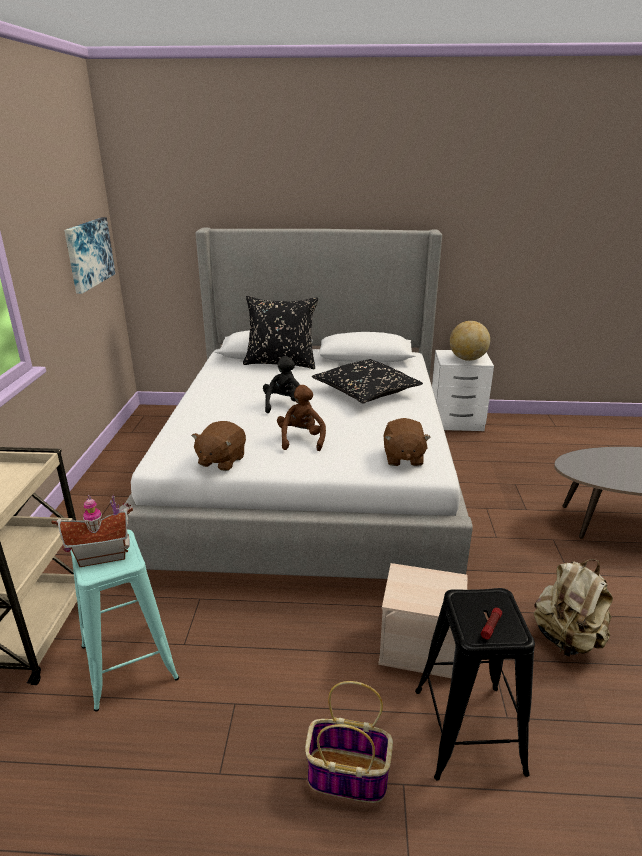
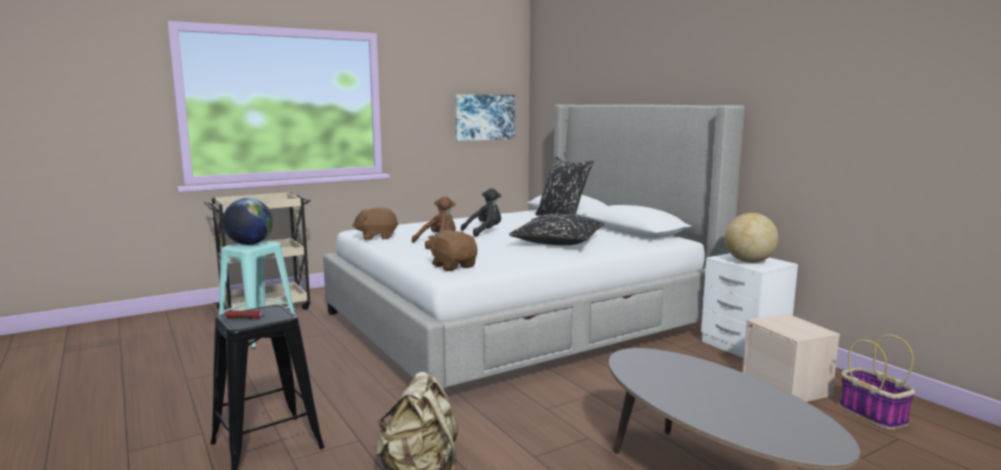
camera: 55 degrees right, 15 degrees down
toy house [52,495,133,567] -> globe [223,198,273,245]
basket [305,681,393,803] -> basket moved to [839,335,915,430]
beige storage box [378,563,468,678] -> beige storage box moved to [743,313,840,402]
brown plush toy [384,418,431,466] -> brown plush toy turned 90 degrees clockwise [428,230,477,271]

